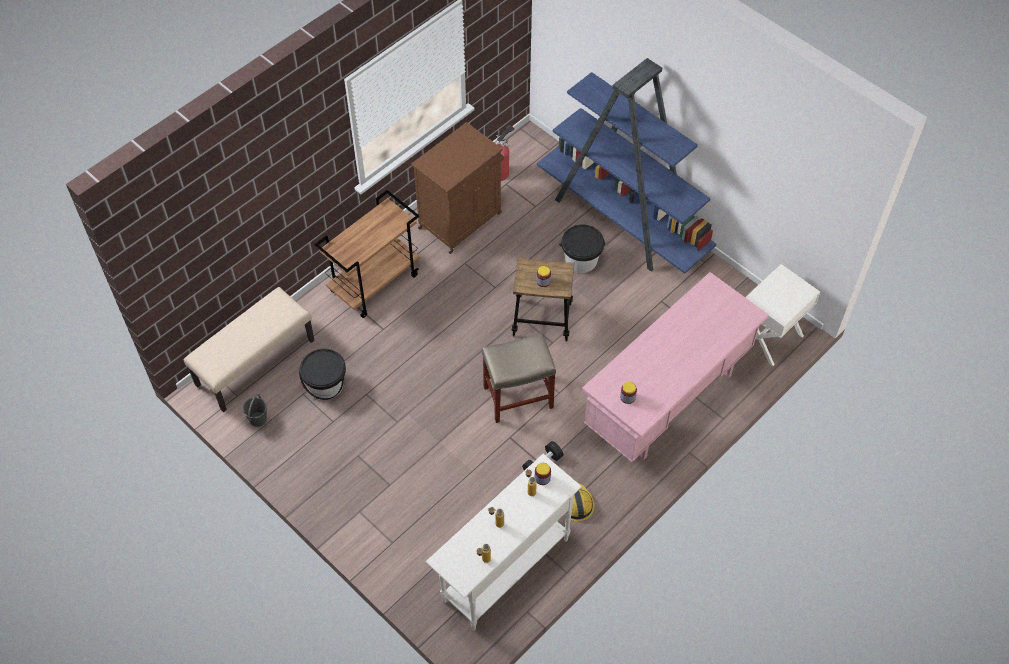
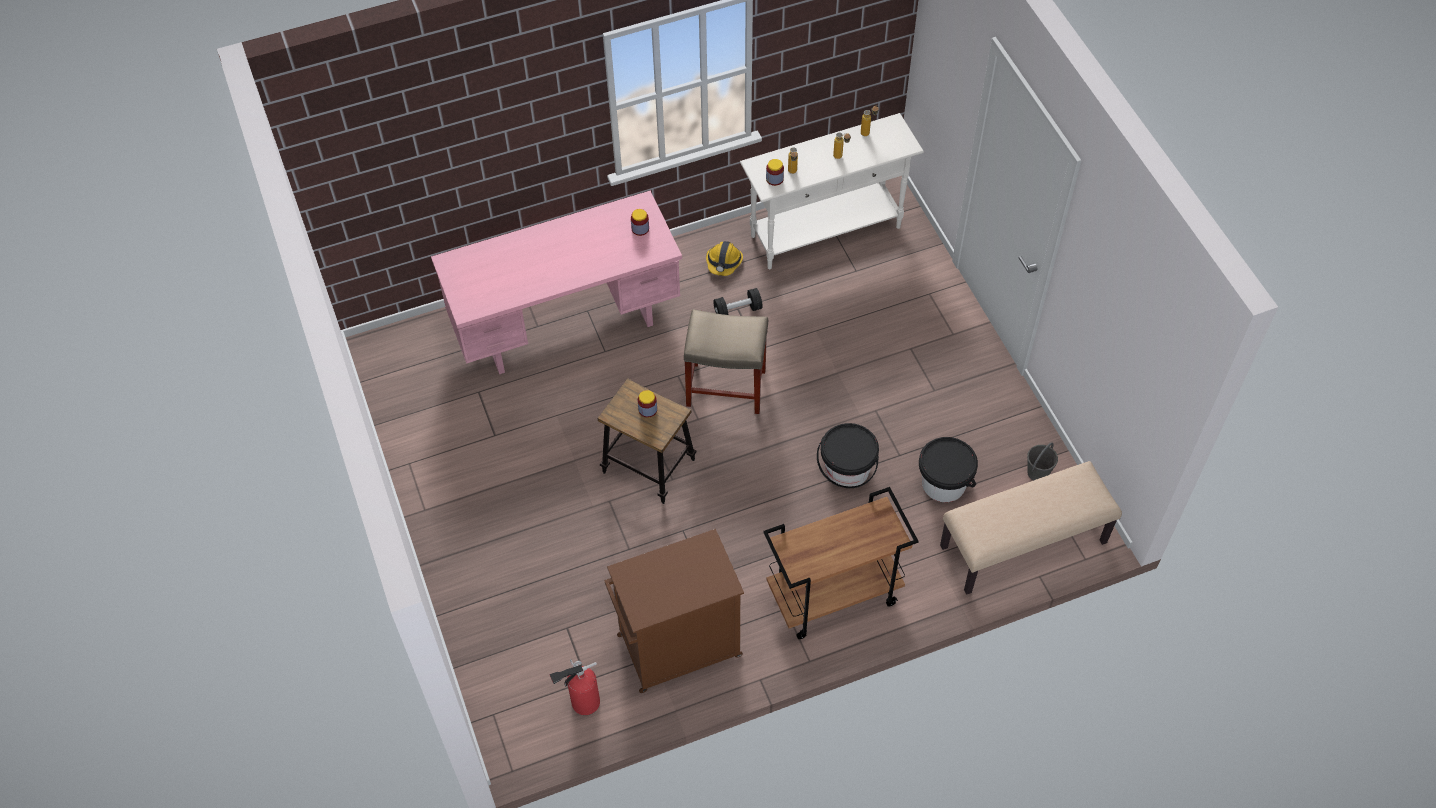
camera: 155 degrees left, 0 degrees up
blue bookcase [537,58,716,274] -> none
black bucket [559,224,605,273] -> black bucket moved to [817,423,879,488]
white nightstand [745,264,820,366] -> none

